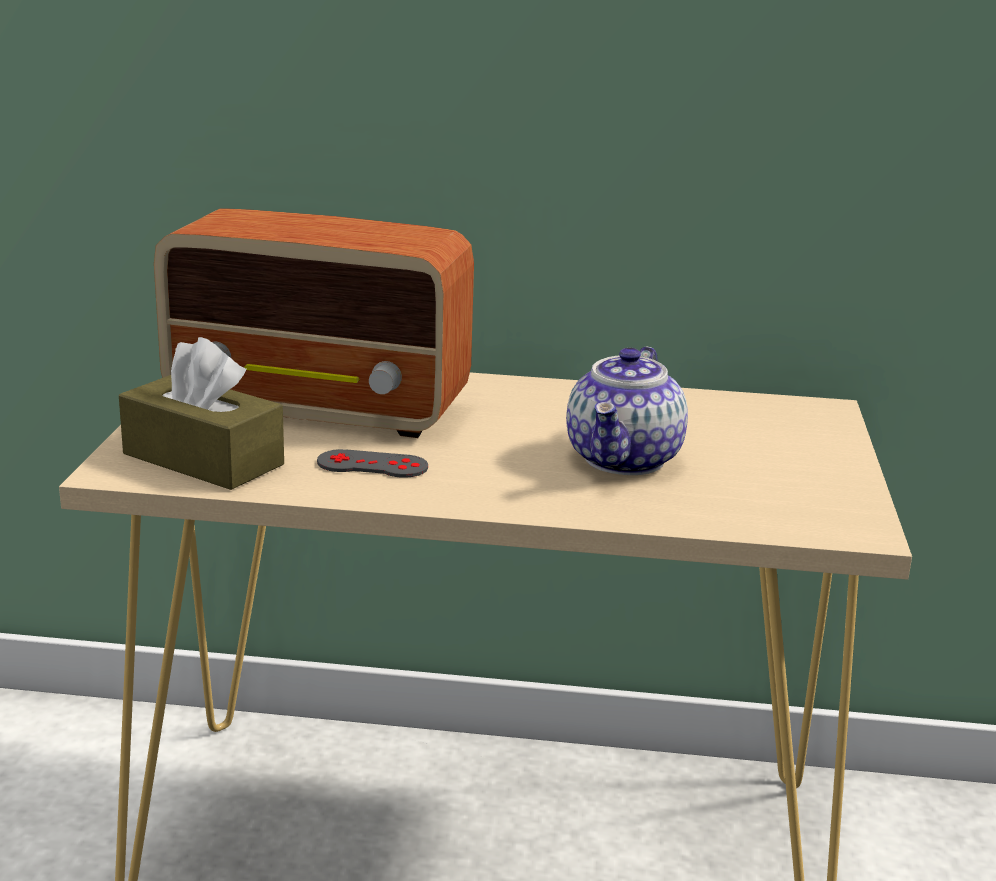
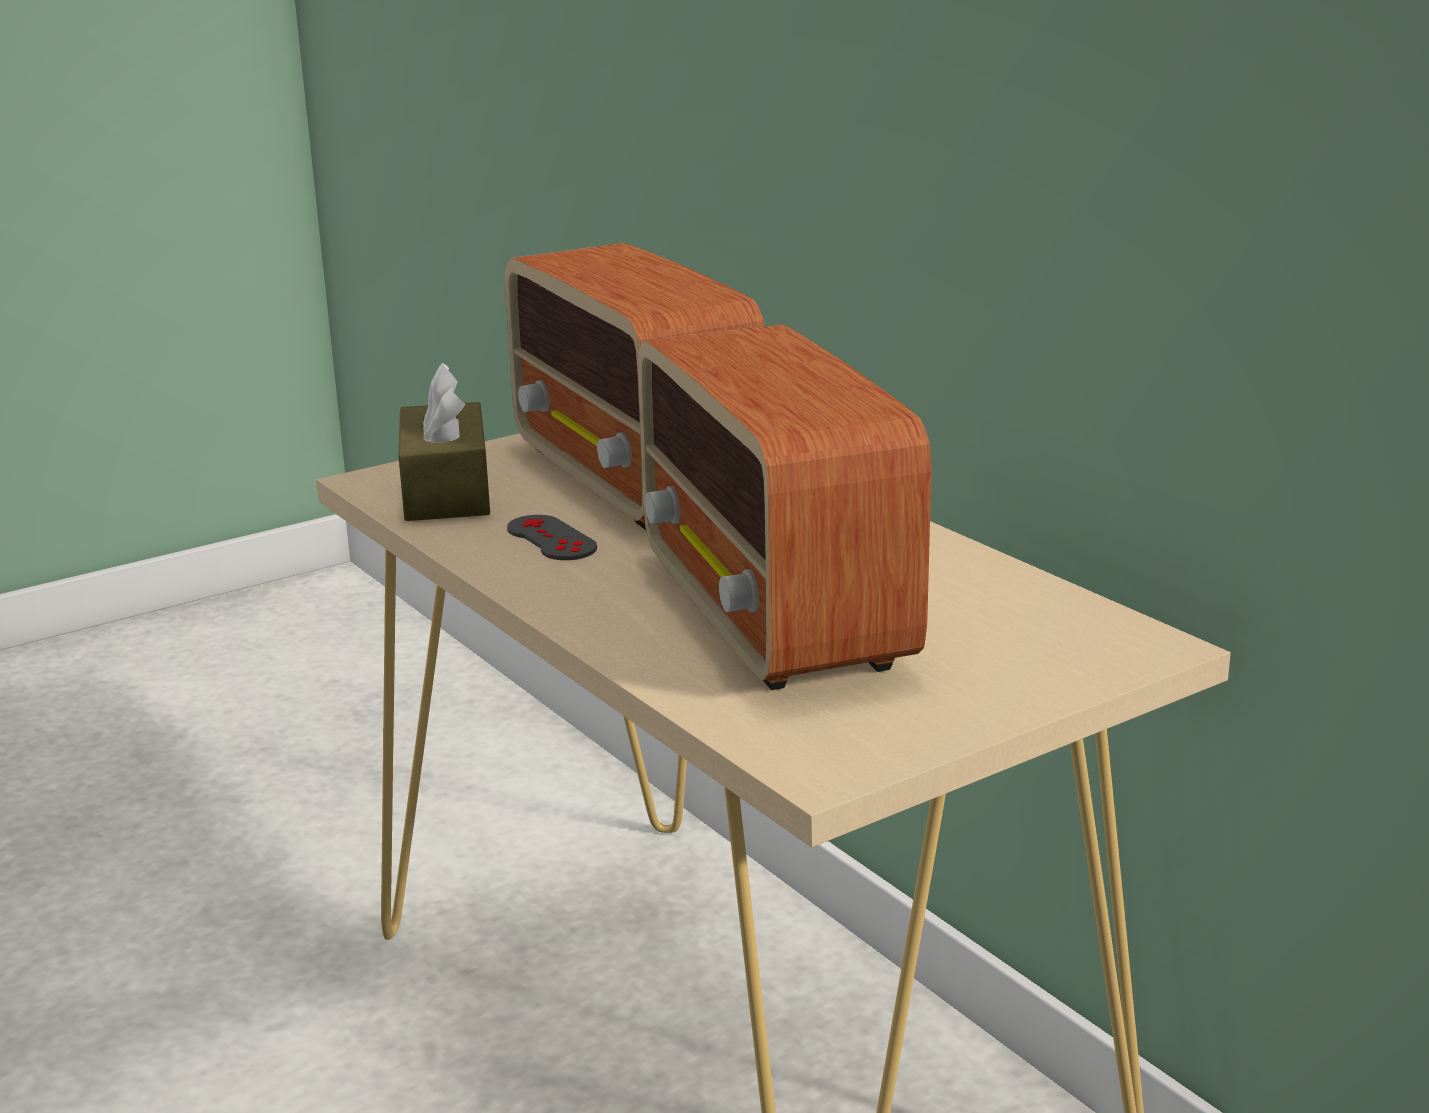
camera: 50 degrees right, 0 degrees up
teapot [566,346,688,475] -> radio [638,324,931,690]

